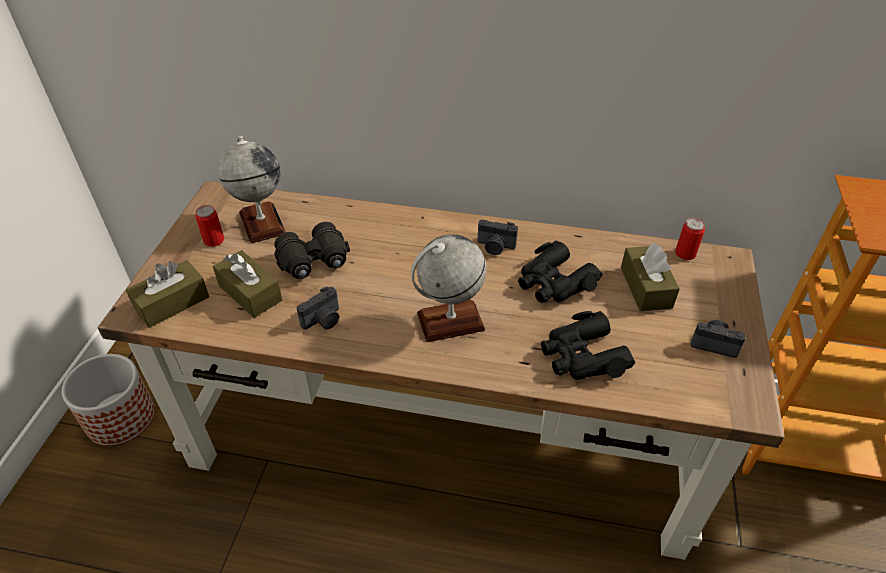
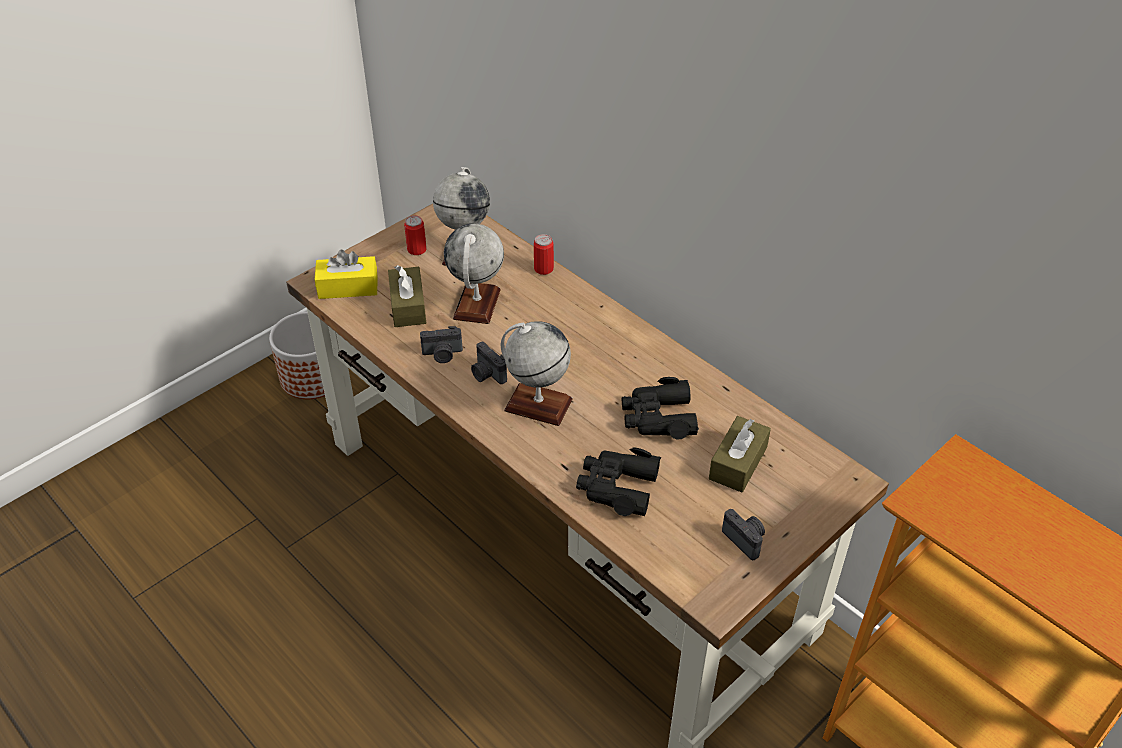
camera: 35 degrees right, 0 degrees up
brown tissue box [126,260,209,328] -> yellow tissue box [315,249,378,299]
black binoculars [274,222,350,279] -> globe [444,224,504,324]
camera [478,220,518,255] -> camera moved to [471,342,507,384]
can [675,218,705,260] -> can moved to [534,234,554,275]

